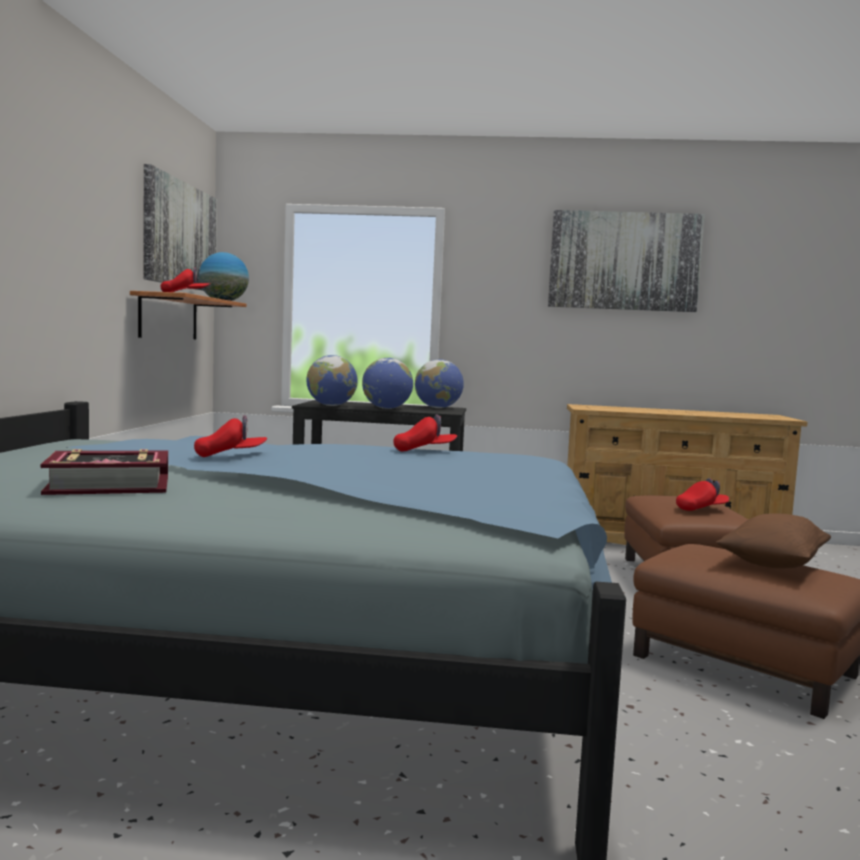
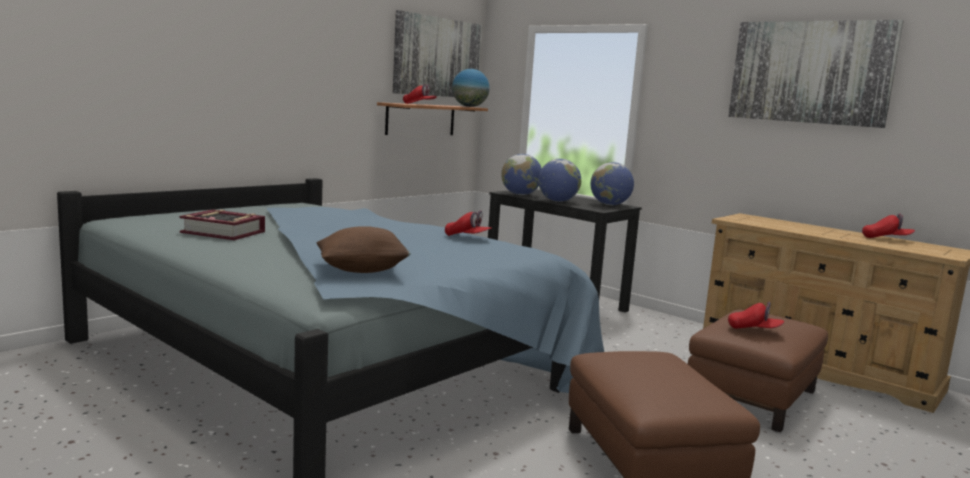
camera: 35 degrees right, 5 degrees up
red cap [194,415,267,457] -> red cap moved to [862,214,915,238]
brown pillow [716,513,831,569] -> brown pillow moved to [316,226,411,273]

